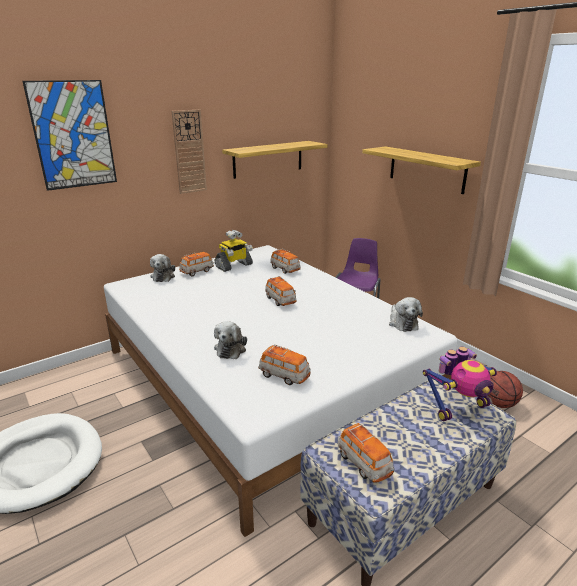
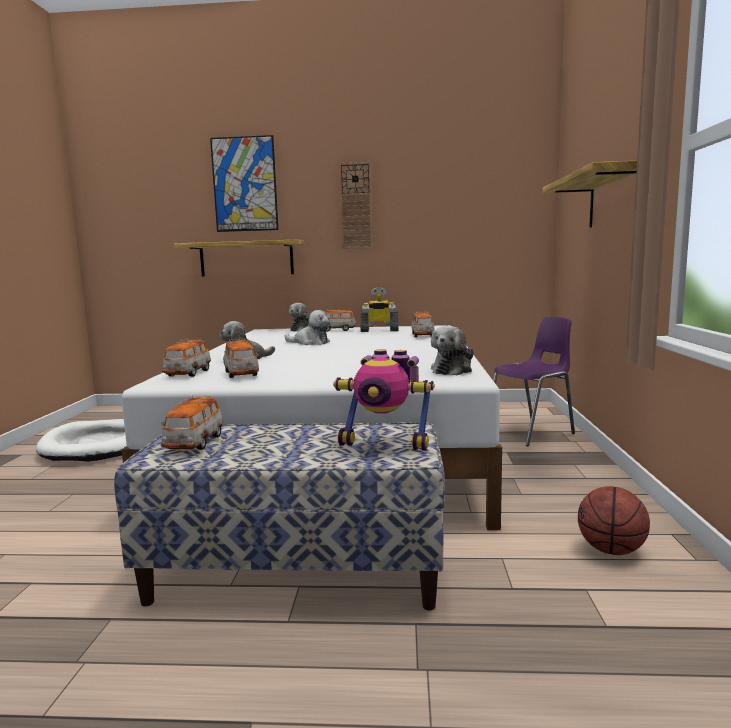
camera: 40 degrees right, 15 degrees down
shelf [222,141,328,179] -> shelf moved to [174,240,304,277]
toy car [265,276,297,306] -> toy car moved to [162,339,211,377]
none -> plush toy [285,310,330,345]

